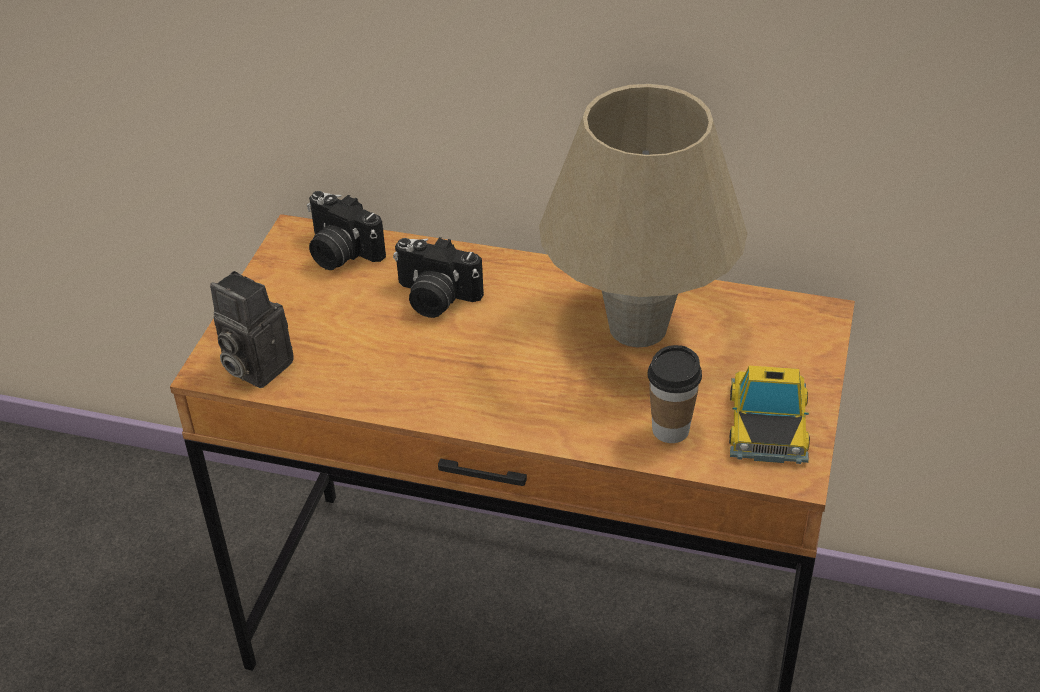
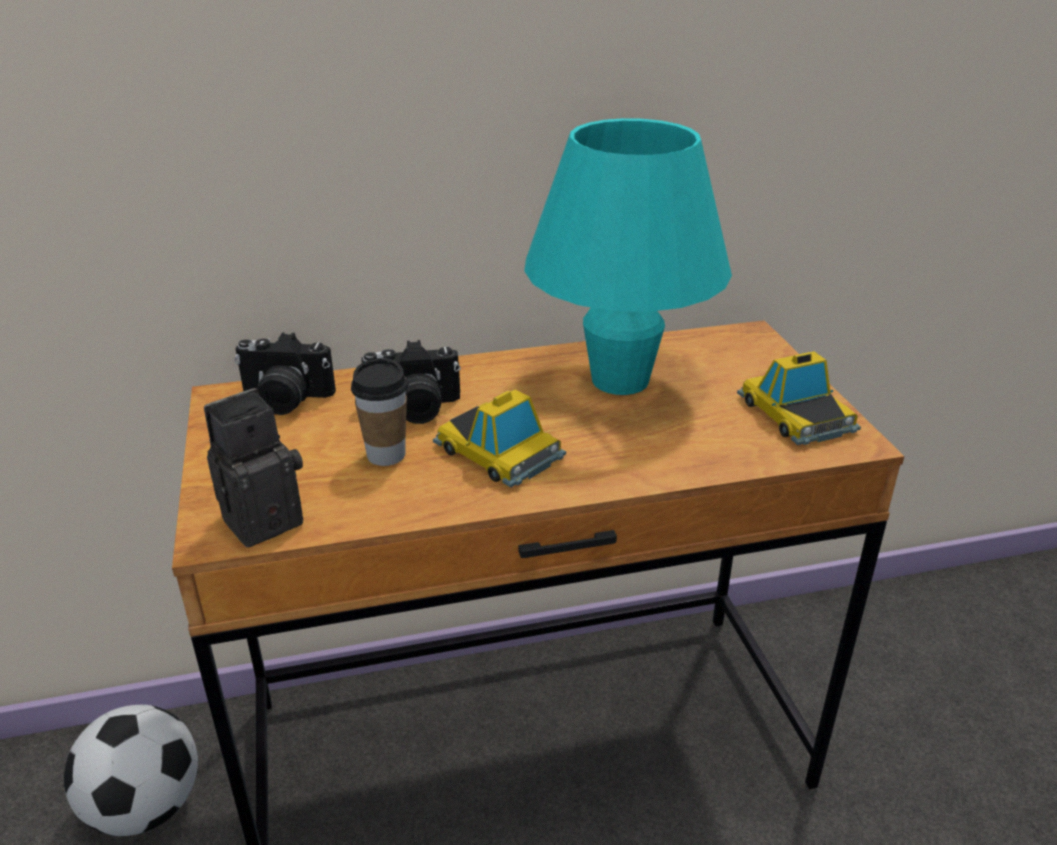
camera: 30 degrees left, 10 degrees down
camera [210,271,294,388] -> camera turned 135 degrees clockwise [204,388,303,547]
beige table lamp [539,84,747,347] -> turquoise table lamp [524,118,732,395]
cup [647,345,702,443] -> cup moved to [351,358,408,466]
none -> football [64,705,198,836]
none -> toy car [433,389,566,488]

